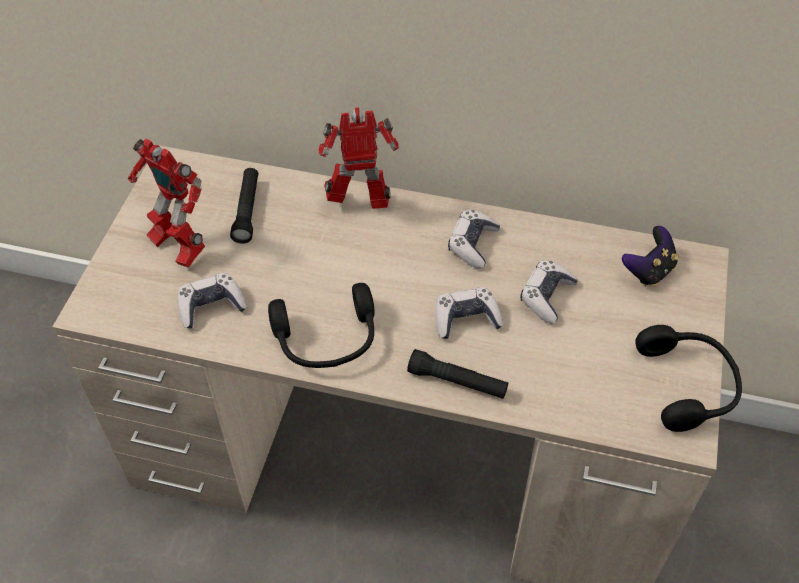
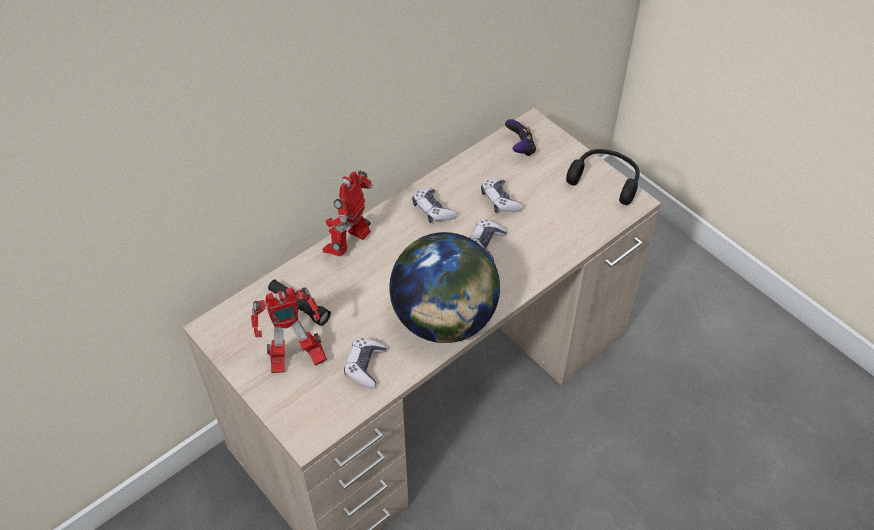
camera: 55 degrees left, 0 degrees up
black headphones [268,283,375,368] -> globe [389,232,500,343]
black flashlight [407,349,508,399] -> none

